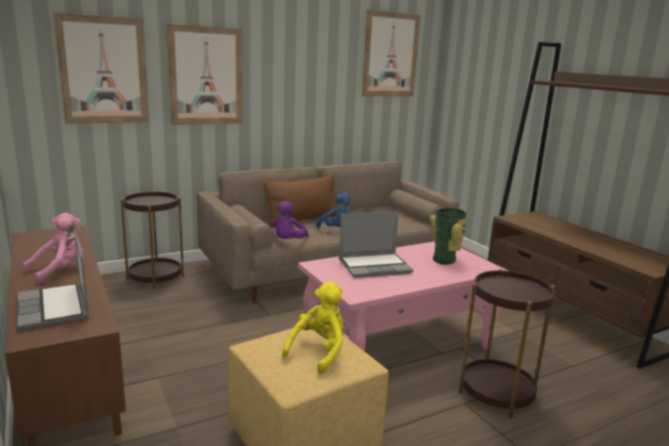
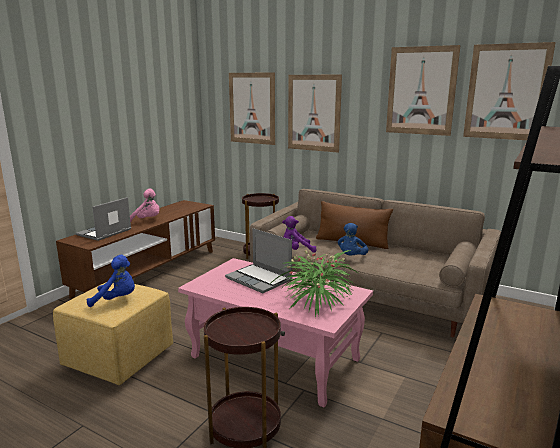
camera: 60 degrees right, 0 degrees up
yellow plush toy [282,282,343,374] -> blue plush toy [87,255,135,307]
vase [430,208,467,265] -> potted plant [270,250,363,318]
none -> picture [386,45,461,136]

